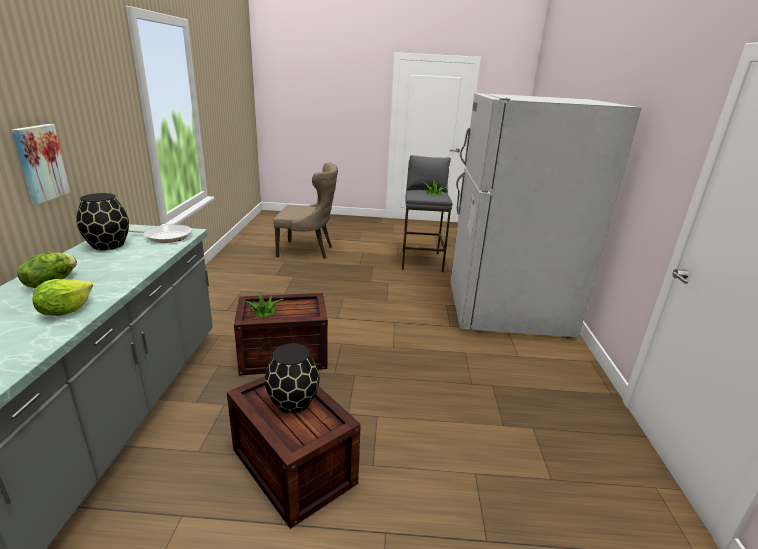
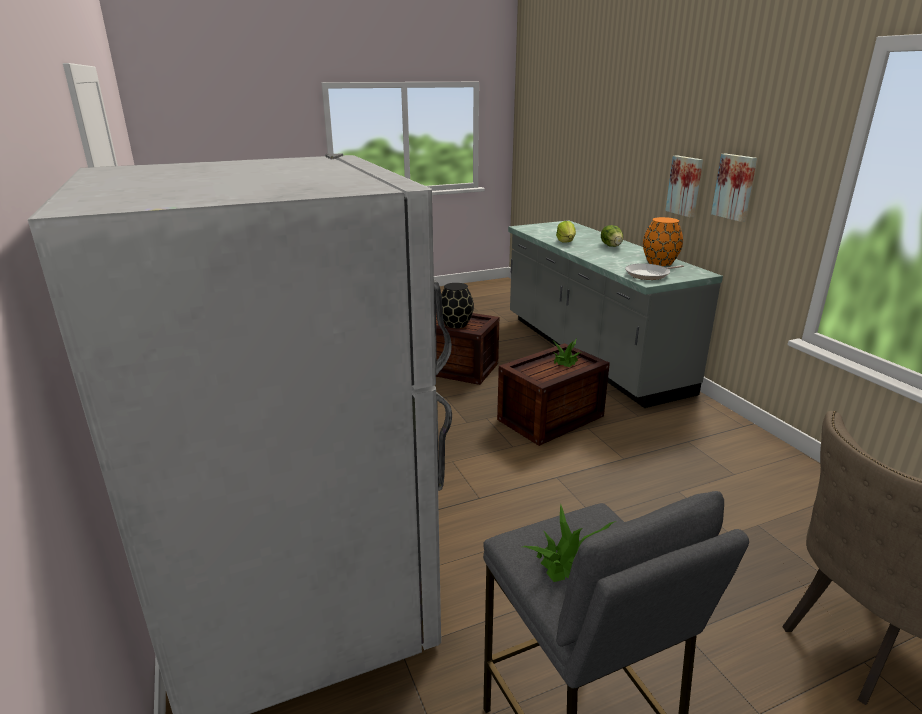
camera: 155 degrees right, 0 degrees up
black vase [76,193,129,250] -> orange vase [643,217,683,266]
none -> picture [711,154,757,222]

